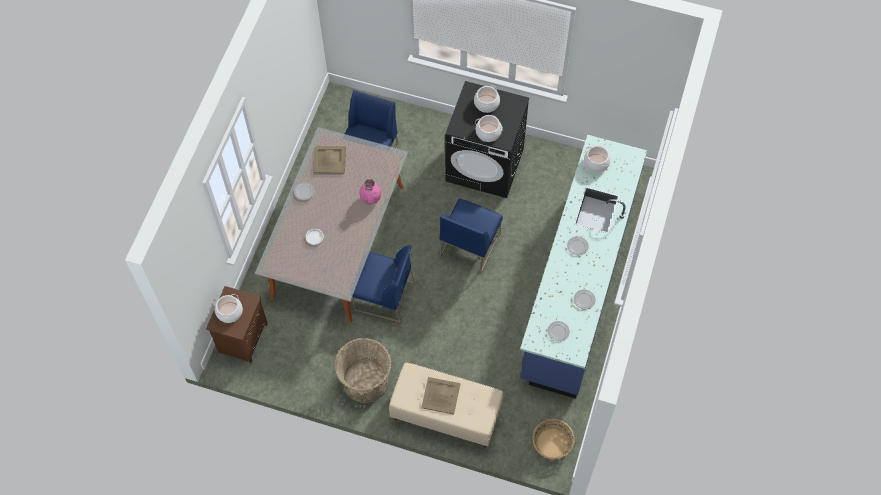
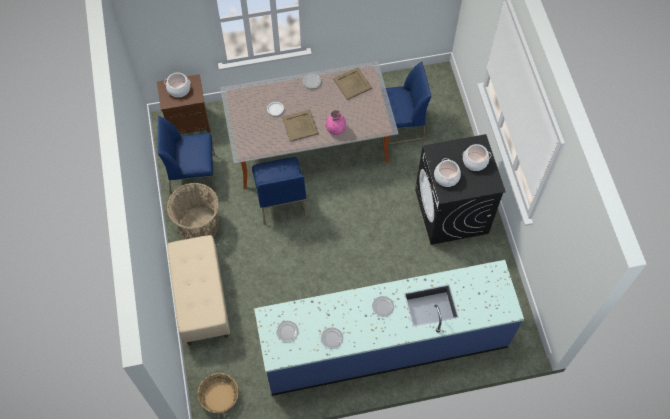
camera: 60 degrees right, 0 degrees up
beige tray [421,377,461,415] -> beige tray moved to [282,110,319,142]
blue chair [439,198,503,275] -> blue chair moved to [158,116,216,194]
cooking pot [584,146,611,173] -> none

